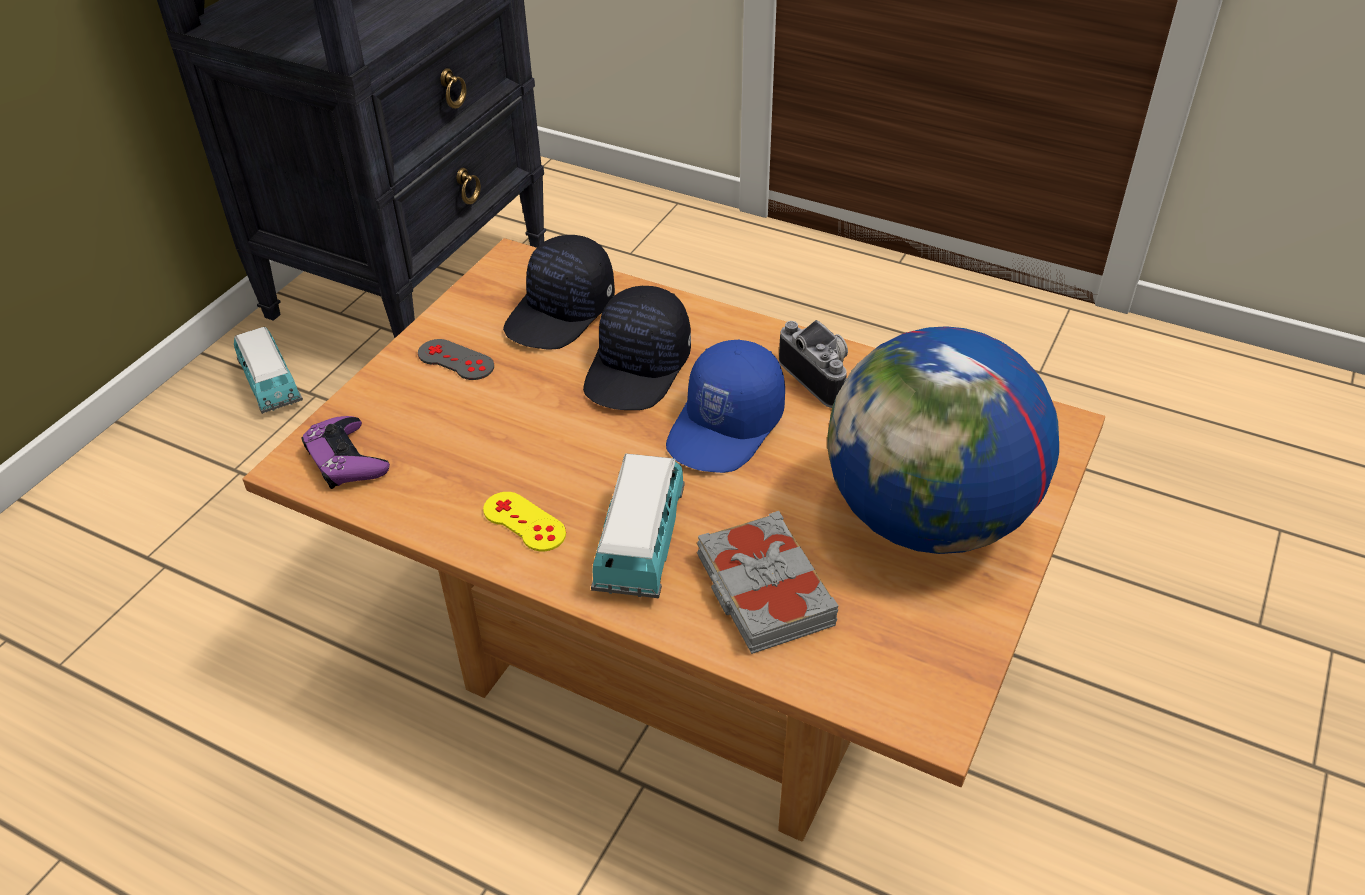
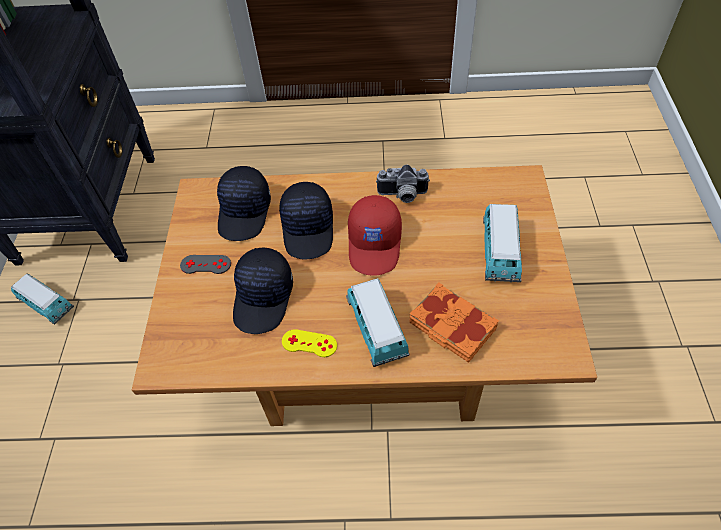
camera: 25 degrees left, 10 degrees up
purple game controller [302,416,390,489] -> none
blue cap [666,339,785,473] -> red cap [348,195,402,275]
grey book [697,511,839,654] -> orange book [409,282,499,363]
camera [779,320,848,408] -> camera turned 150 degrees clockwise [376,165,430,203]
globe [827,326,1059,554] -> toy car [483,204,522,282]
none -> black cap [233,247,293,334]

